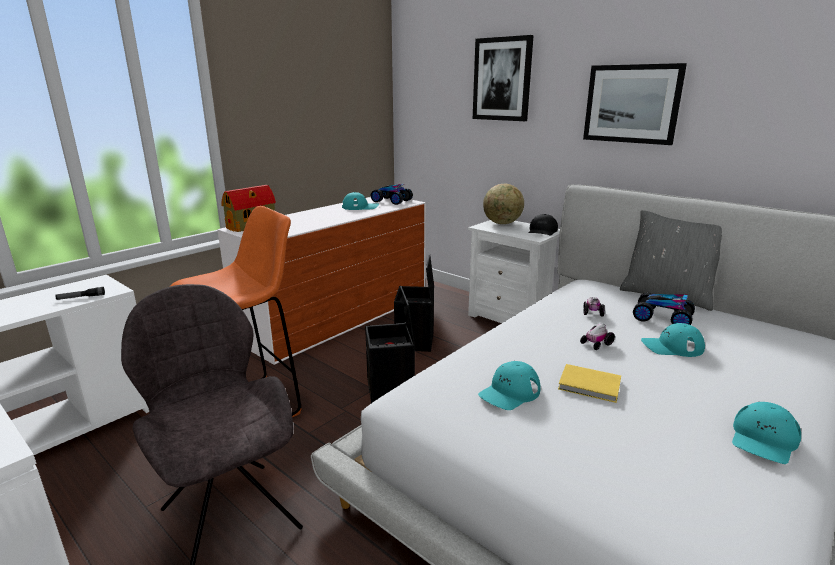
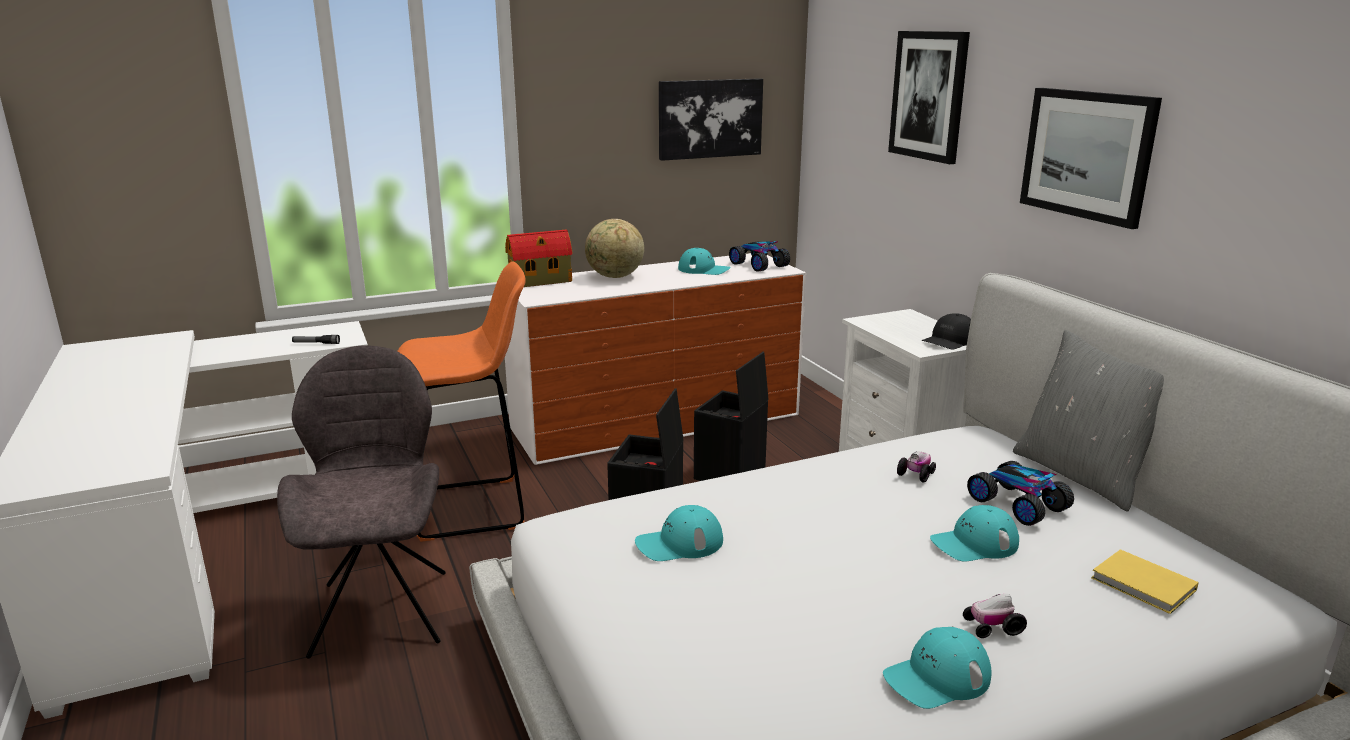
camera: 25 degrees right, 0 degrees up
globe [483,184,524,224] -> globe moved to [585,219,644,278]
yellow book [558,364,621,403] -> yellow book moved to [1091,549,1199,614]
toy car [580,323,615,350] -> toy car moved to [963,594,1027,638]
turquoise cap [641,323,705,357] -> turquoise cap turned 45 degrees counterclockwise [930,505,1019,562]
none -> picture [659,78,763,161]

